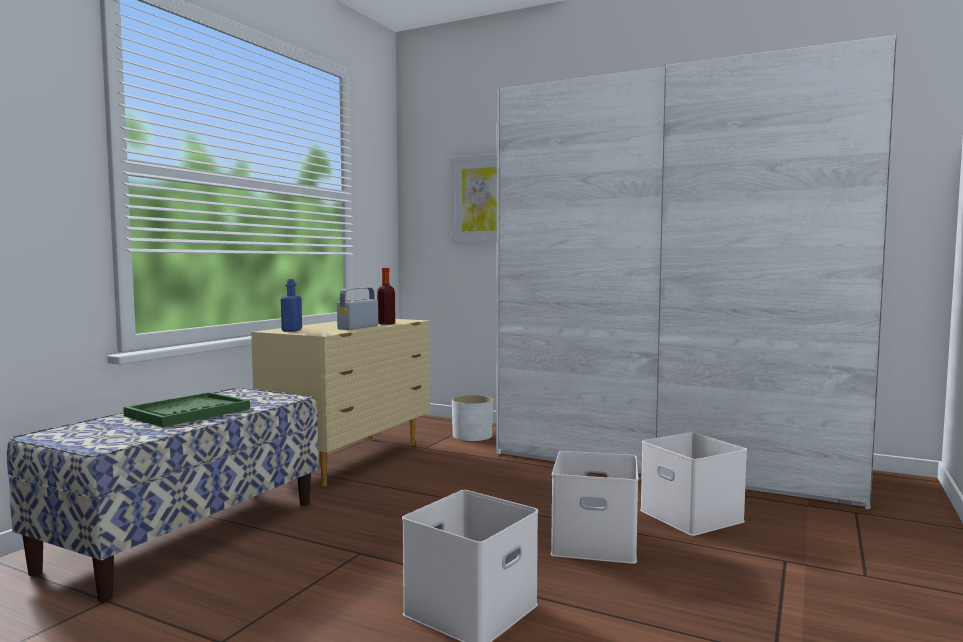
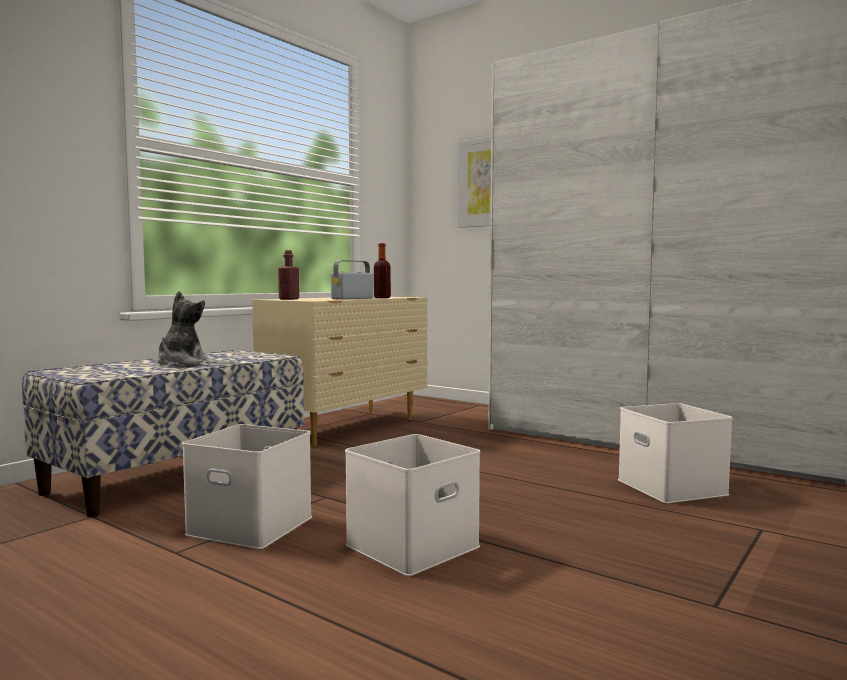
camera: 10 degrees right, 0 degrees up
green tray [123,392,250,427] -> plush toy [157,291,207,364]
blue bottle [281,279,302,332] -> red bottle [278,250,299,300]
white planter [452,395,493,441] -> none
white storage box [551,451,638,564] -> white storage box moved to [182,424,312,549]

